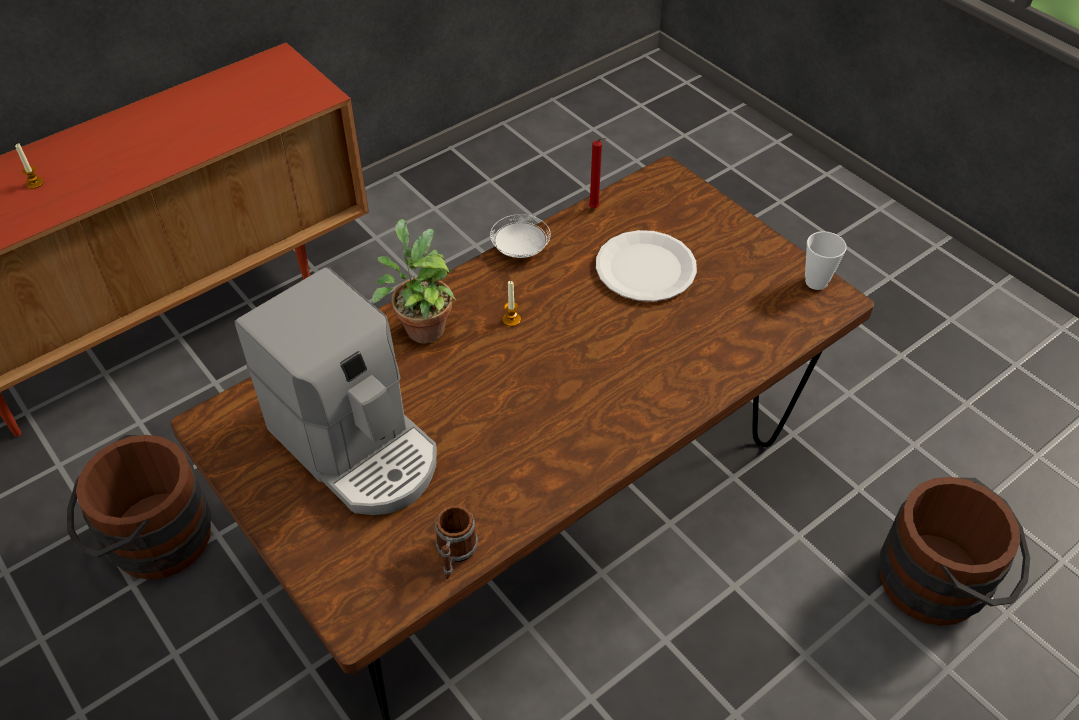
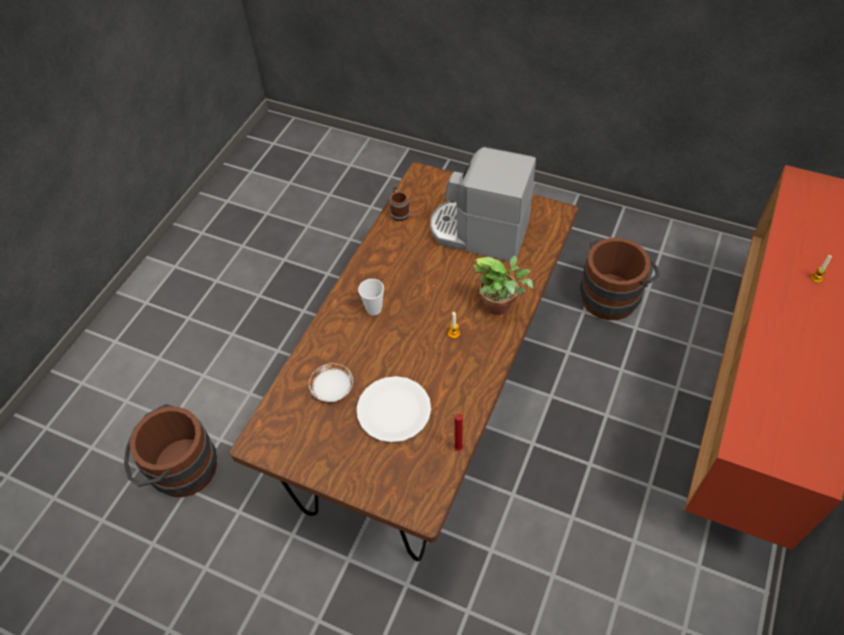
camera: 155 degrees right, 5 degrees up
white plate [490,214,551,258] -> white plate moved to [309,364,353,402]
cup [805,231,847,290] -> cup moved to [358,279,384,315]

